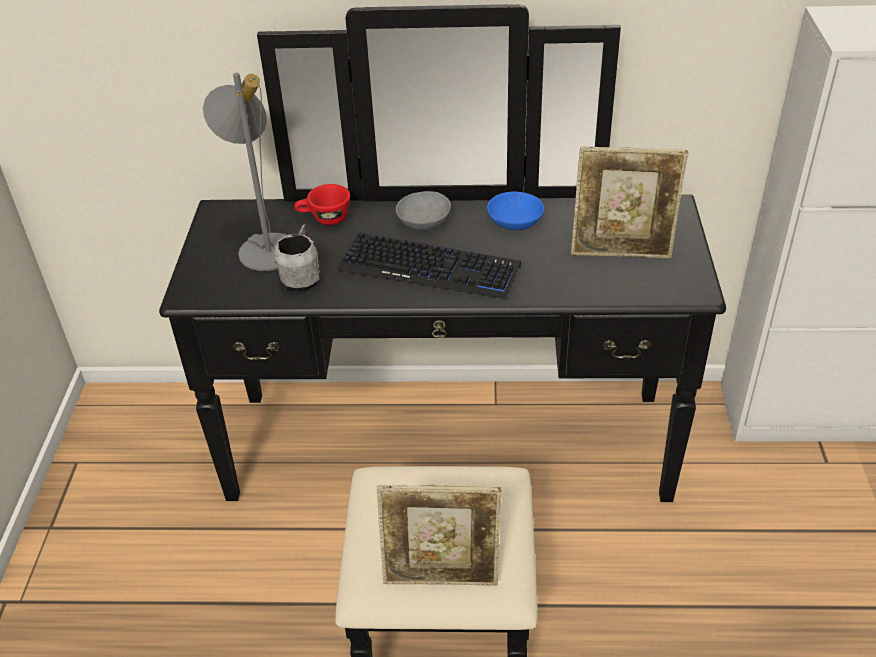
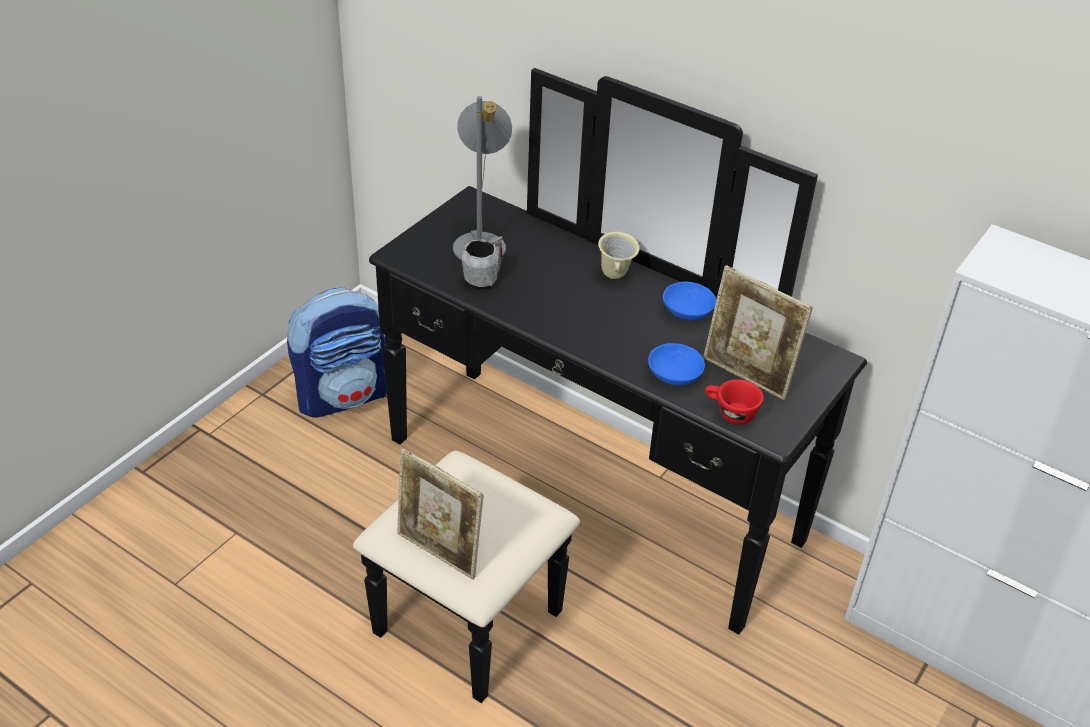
camera: 30 degrees right, 0 degrees up
red cup [295,184,350,225] -> red cup moved to [705,379,764,424]
keyboard [337,232,521,299] -> none
grey bowl [396,191,451,230] -> beige mug [598,232,640,279]
none -> backpack [287,287,387,418]
none -> blue bowl [648,343,705,386]

